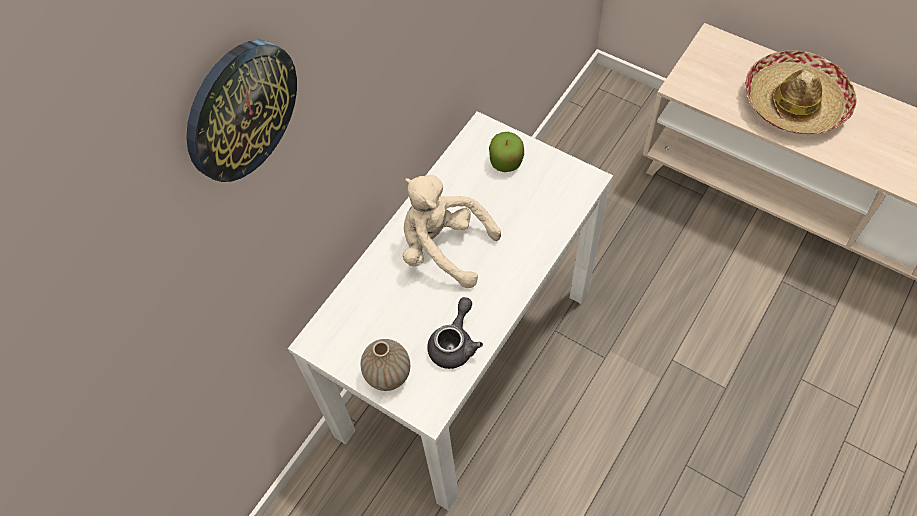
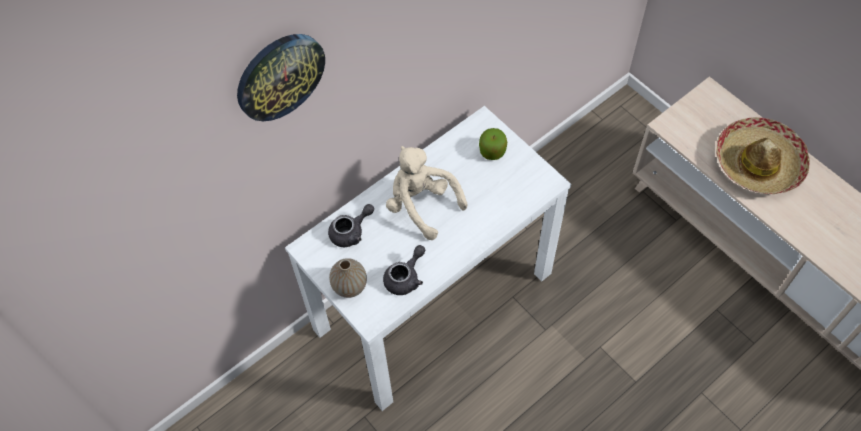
camera: 15 degrees right, 0 degrees up
none -> grey teapot [328,204,374,247]

